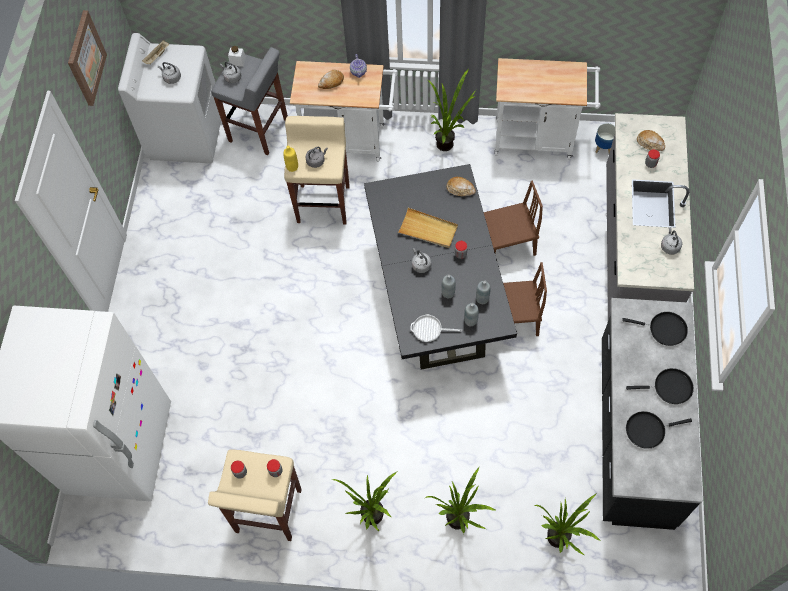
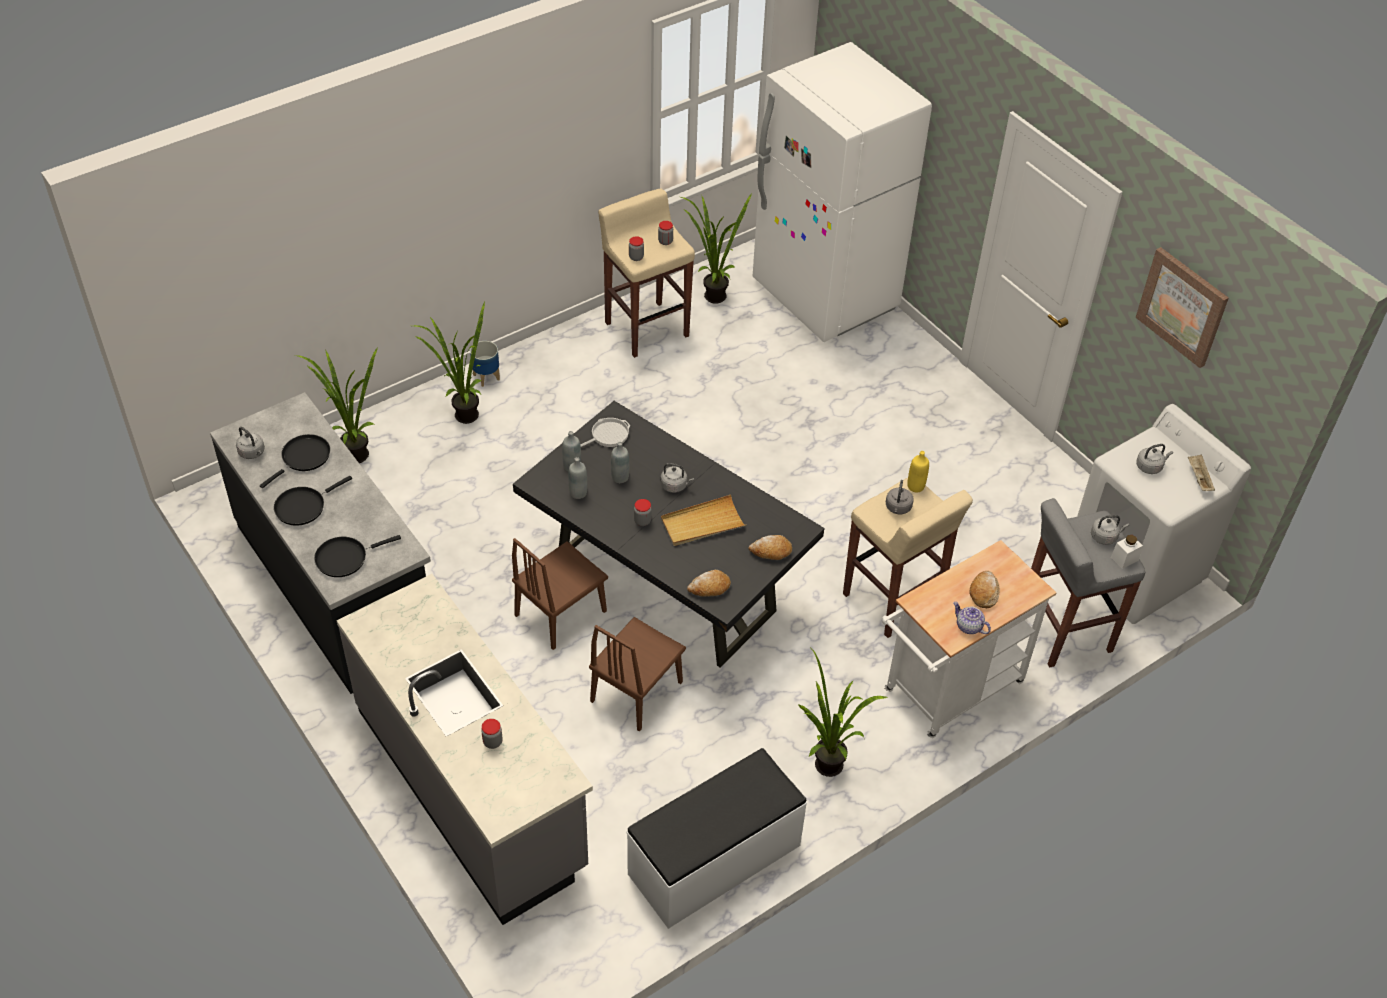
camera: 135 degrees right, 15 degrees down
potted plant [332,471,398,531] -> potted plant moved to [681,193,752,304]
white cart [495,58,600,160] -> white bench [627,748,807,929]
planter [595,123,615,154] -> planter moved to [470,341,500,387]
bread [637,130,665,151] -> bread moved to [748,535,792,560]
grey kettle [661,227,682,255] -> grey kettle moved to [236,427,265,459]

